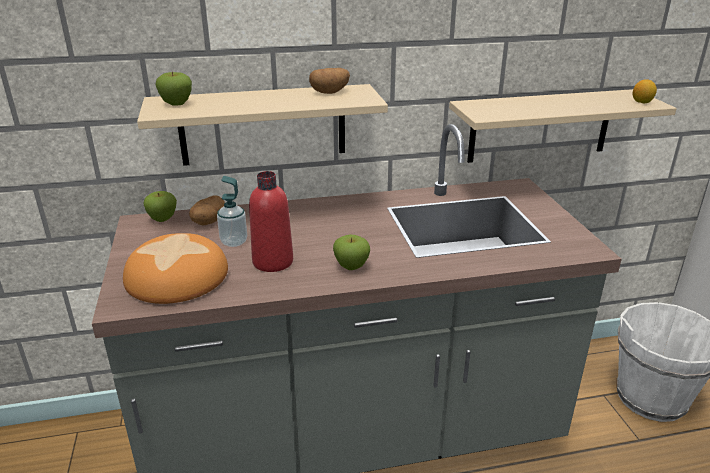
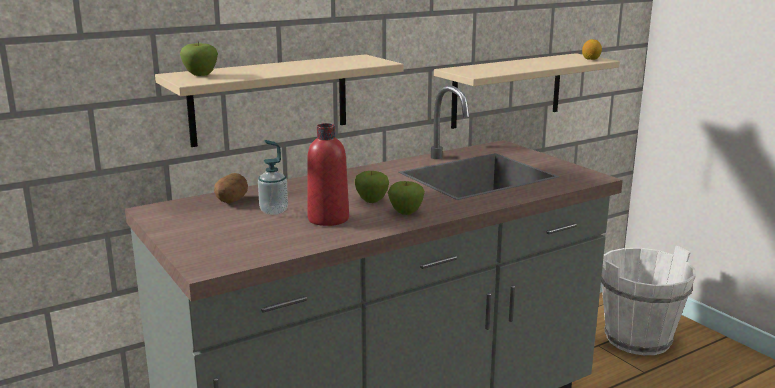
camera: 20 degrees left, 10 degrees down
bread [123,233,228,304] -> none
apple [143,191,177,222] -> apple moved to [355,171,389,203]
potato [309,68,350,94] -> none

